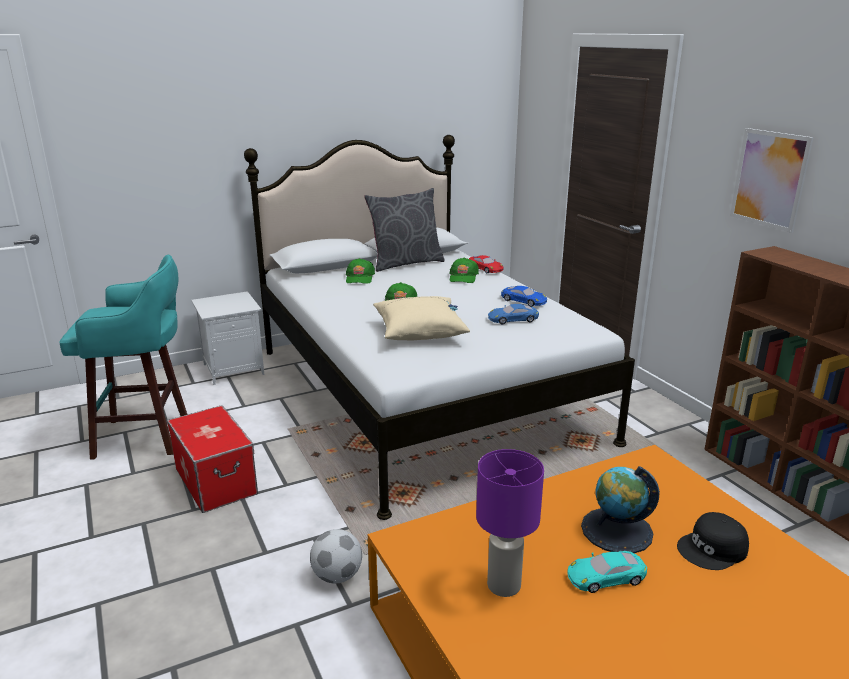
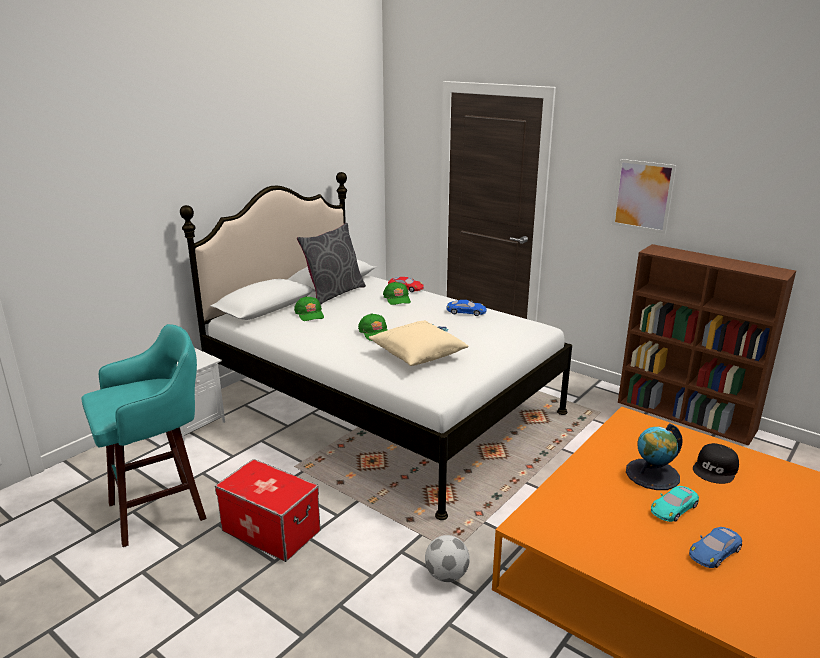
camera: 25 degrees left, 0 degrees up
purple table lamp [476,449,544,597] -> none
blue toy car [488,304,539,325] -> blue toy car moved to [689,527,742,568]

